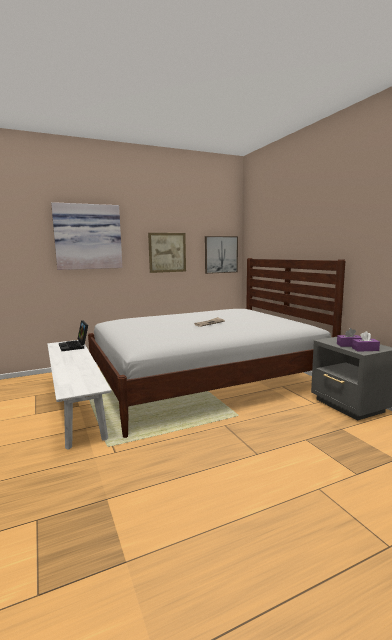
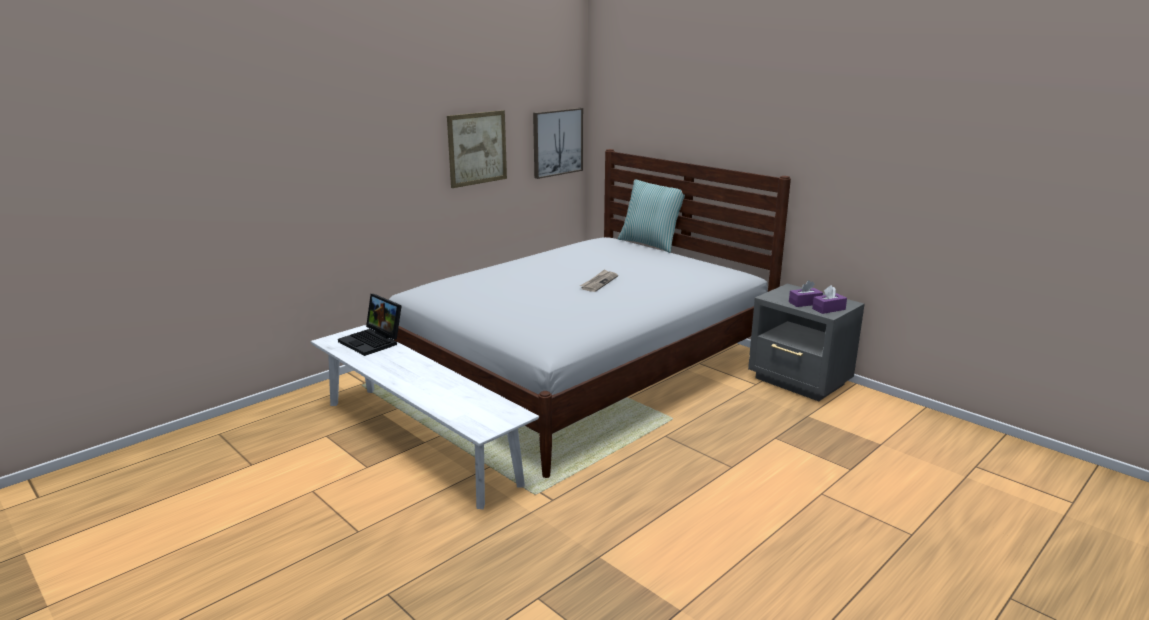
camera: 20 degrees left, 10 degrees up
picture [51,202,122,270] -> none
none -> pillow [618,179,685,253]

